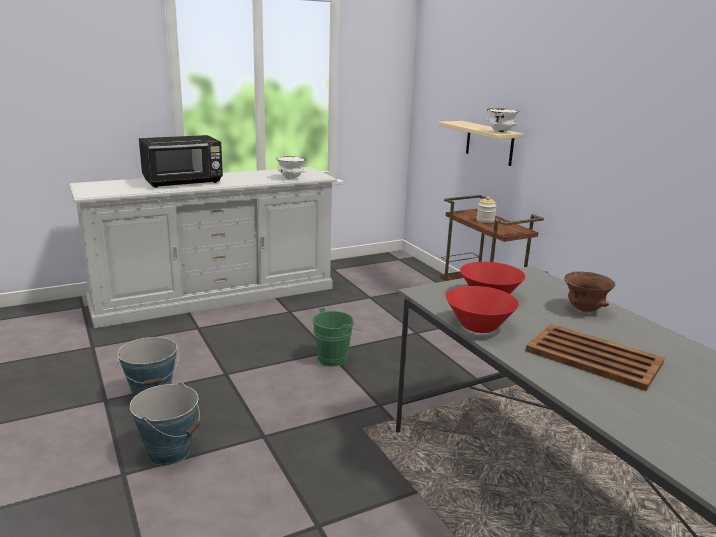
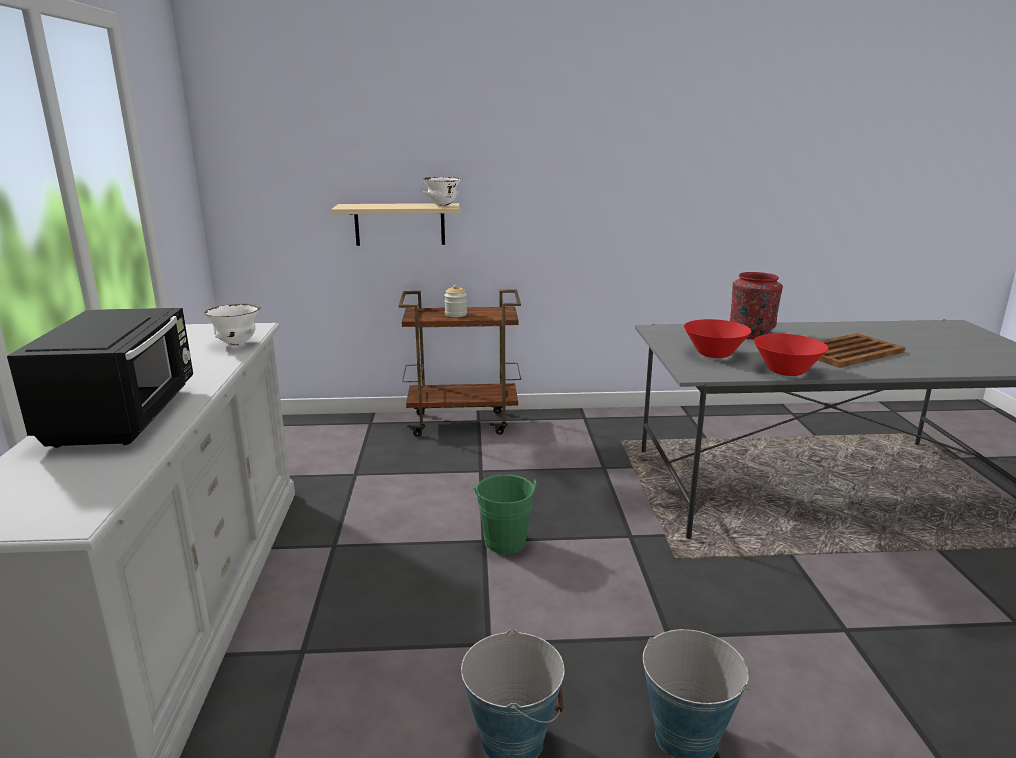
camera: 65 degrees left, 0 degrees up
brown bowl [564,271,615,312] -> red vase [730,272,783,339]

